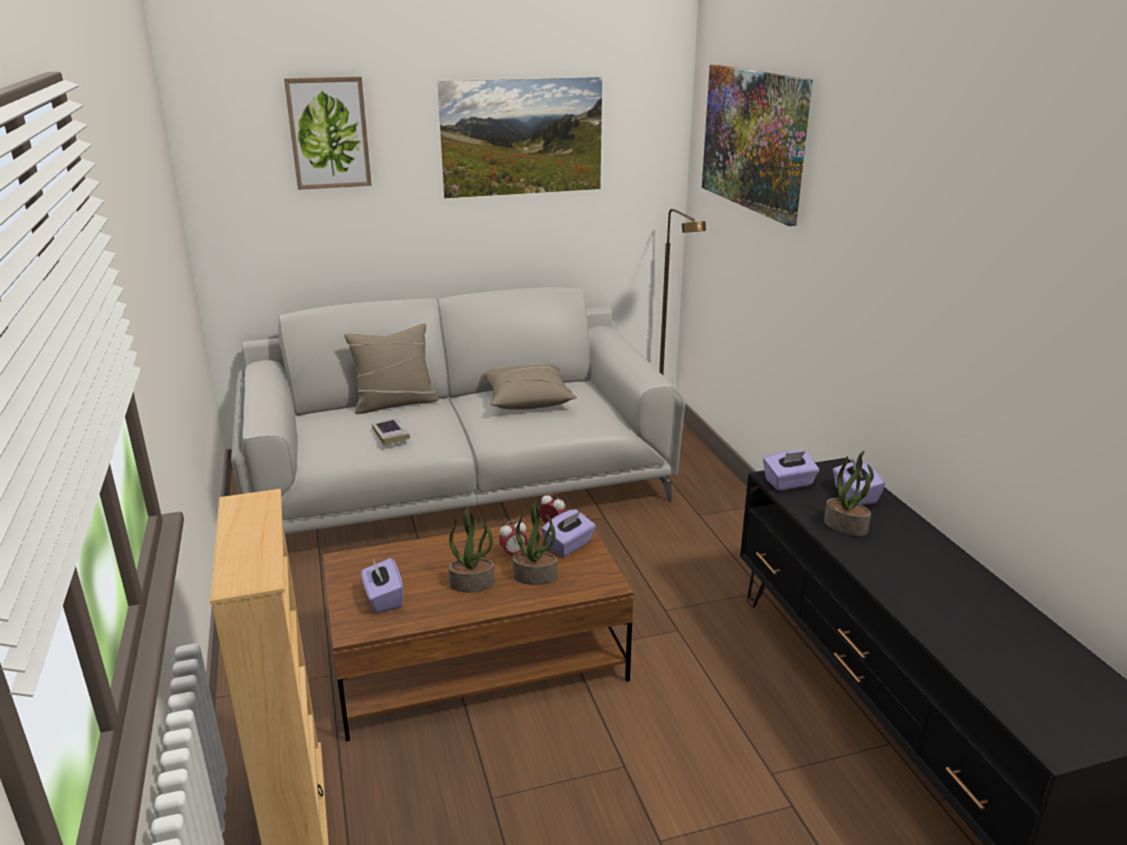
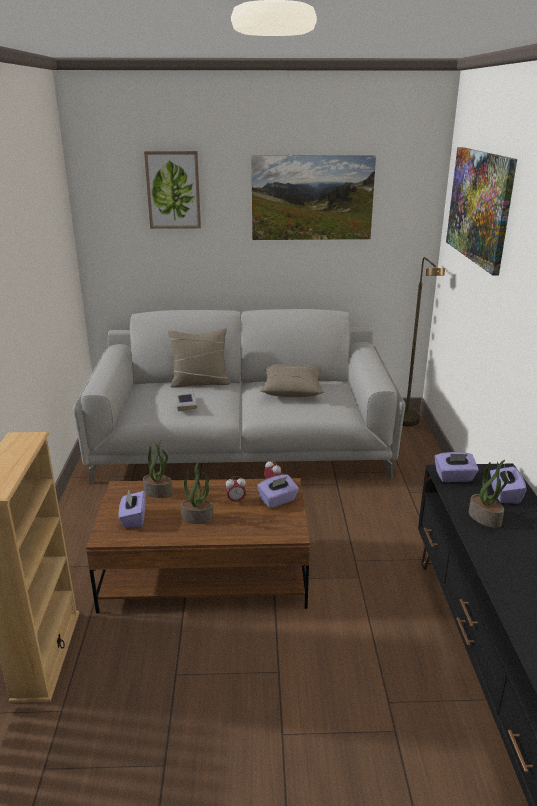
camera: 15 degrees right, 0 degrees up
potted plant [513,501,557,585] -> potted plant moved to [143,440,173,498]

